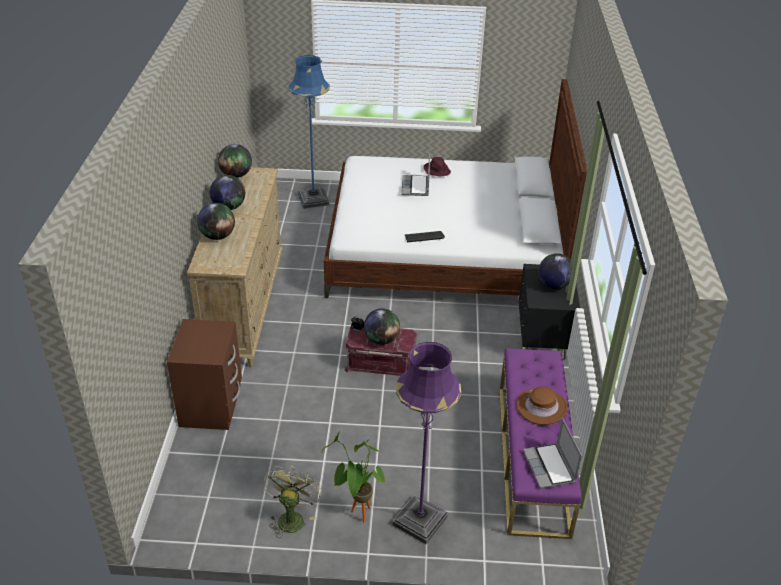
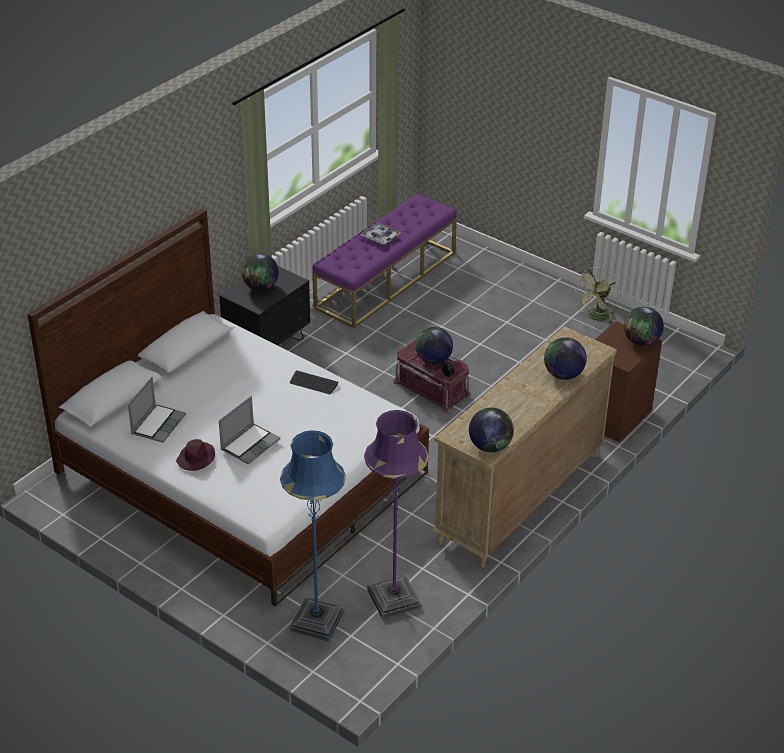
camera: 145 degrees left, 0 degrees up
globe [210,175,245,210] -> globe moved to [624,307,664,346]
potted plant [321,433,385,522] -> none
purple floor lamp [392,342,461,545] -> purple floor lamp moved to [364,410,429,619]
brown hat [516,387,568,425] -> tray [361,223,401,245]
laptop [523,418,582,489] -> laptop moved to [128,377,186,443]

